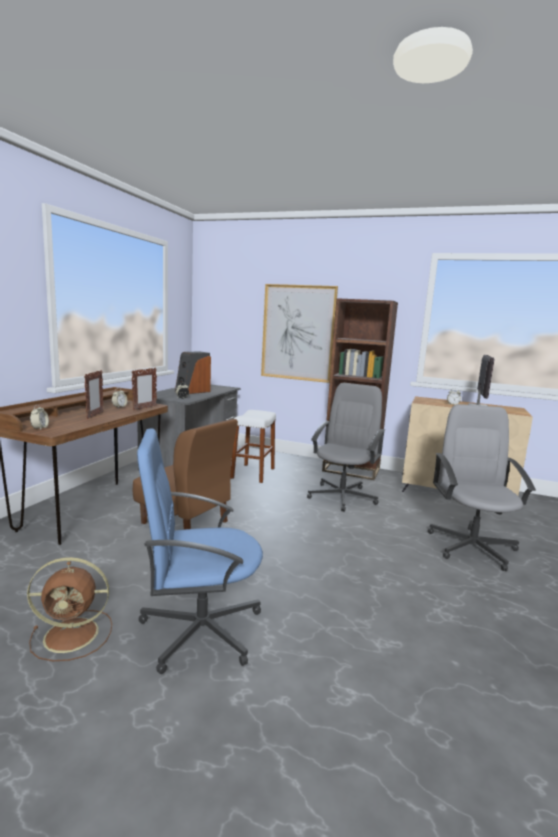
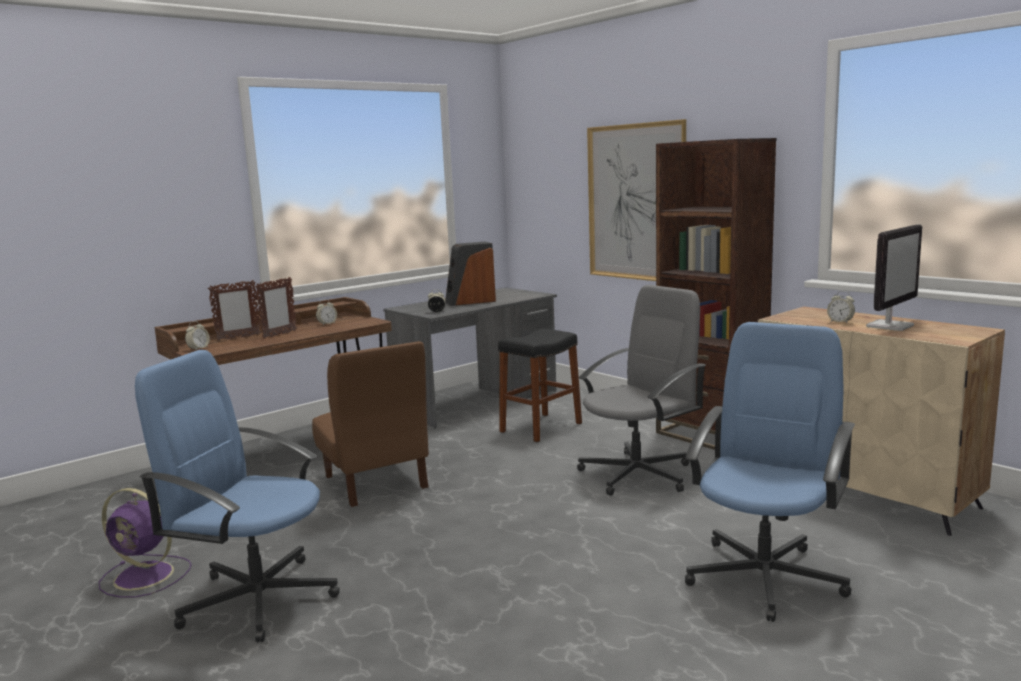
camera: 30 degrees right, 0 degrees up
brown fan [27,557,112,661] -> purple fan [99,488,191,598]
picture frame [131,368,157,411] -> picture frame moved to [208,280,261,341]
white stool [230,410,276,483] -> black stool [498,329,582,442]
grey office chair [428,404,536,571] -> blue office chair [685,322,855,622]

